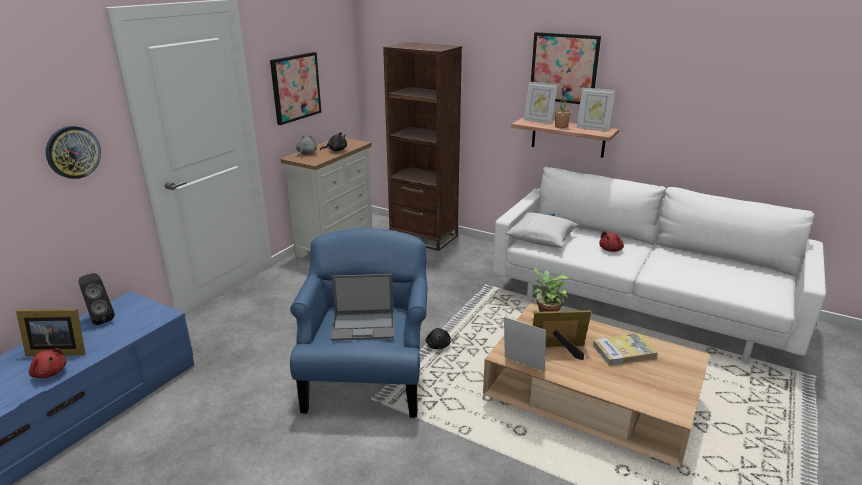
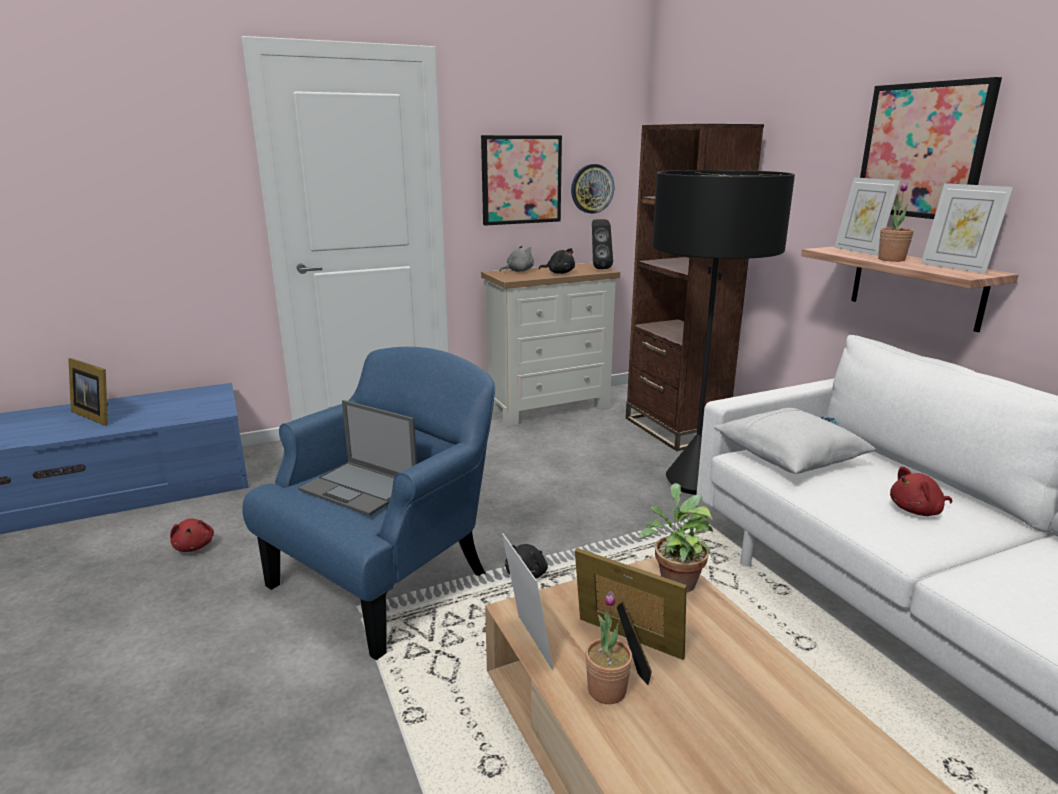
camera: 35 degrees right, 5 degrees down
red plush toy [29,348,67,378] -> red plush toy moved to [170,519,214,552]
wall clock [46,126,101,179] -> wall clock moved to [571,164,614,214]
black speaker [79,273,115,325] -> black speaker moved to [592,219,613,269]
book [592,333,658,366] -> none
none -> potted plant [585,591,633,704]
none -> black floor lamp [652,170,795,495]

